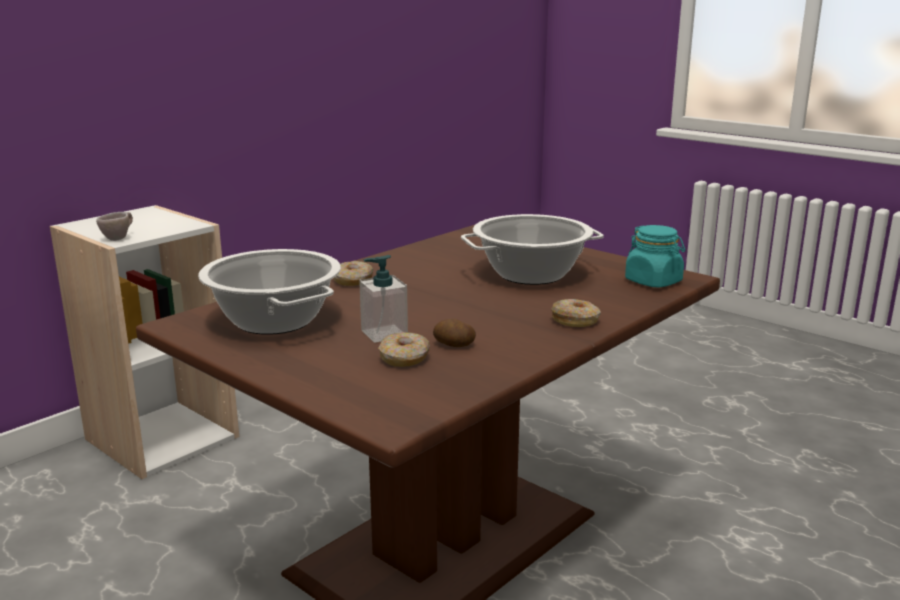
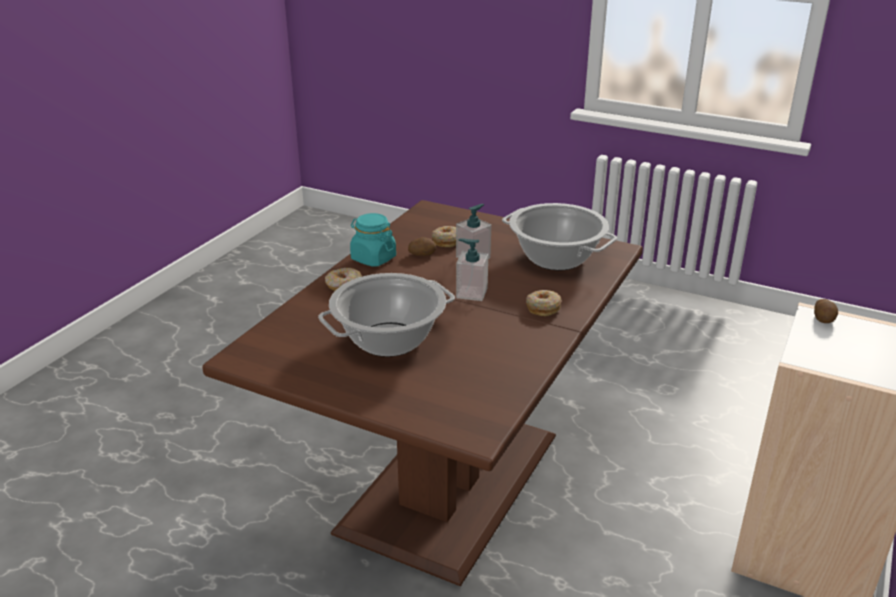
camera: 165 degrees right, 10 degrees up
beige cup [96,212,133,241] -> potato [814,299,838,323]
turquoise jar [625,225,685,287] -> turquoise jar moved to [350,213,396,267]
none -> soap dispenser [456,238,488,301]

